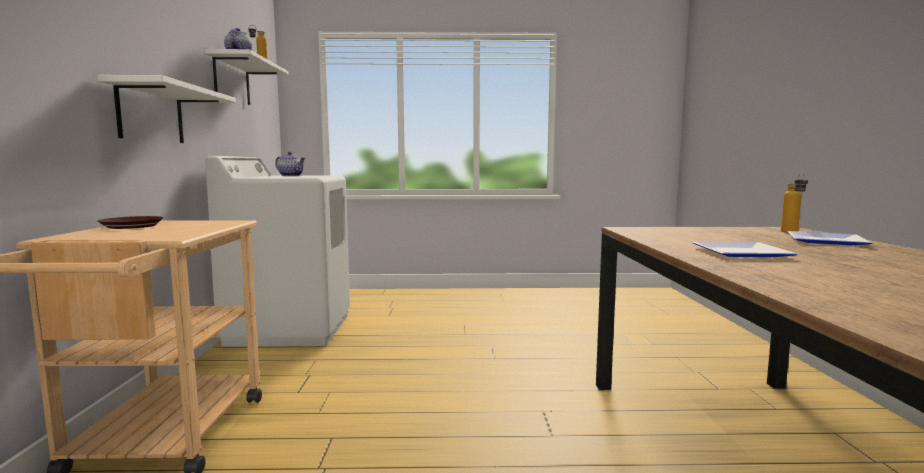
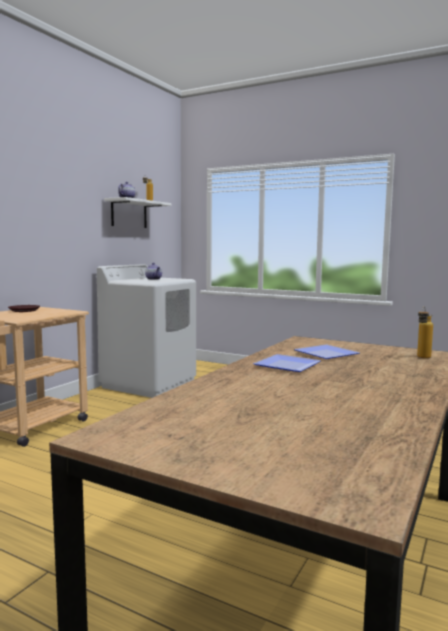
camera: 30 degrees right, 0 degrees up
white shelf [98,75,236,143] -> none
plate [787,231,872,245] -> plate moved to [294,345,359,359]

